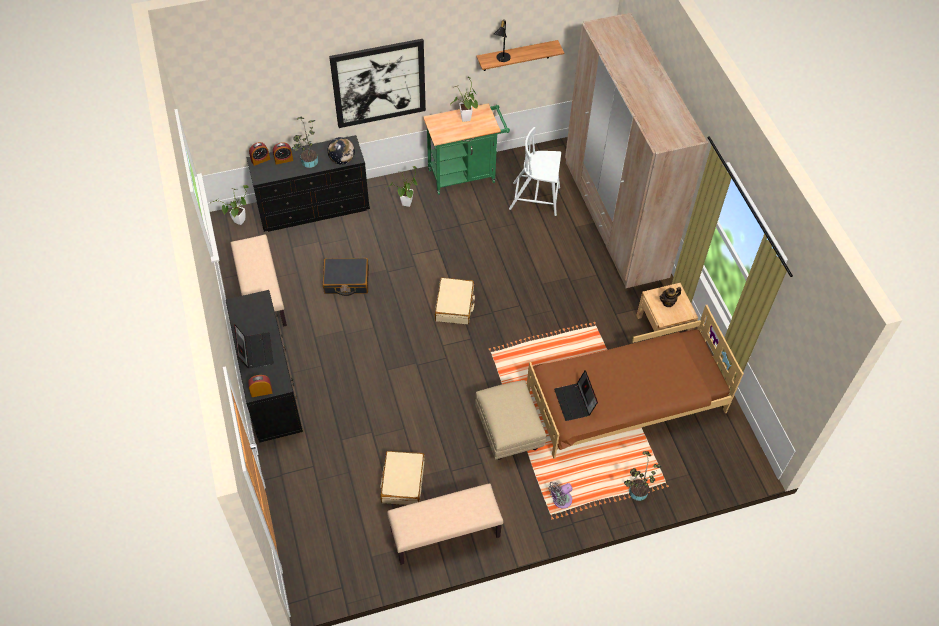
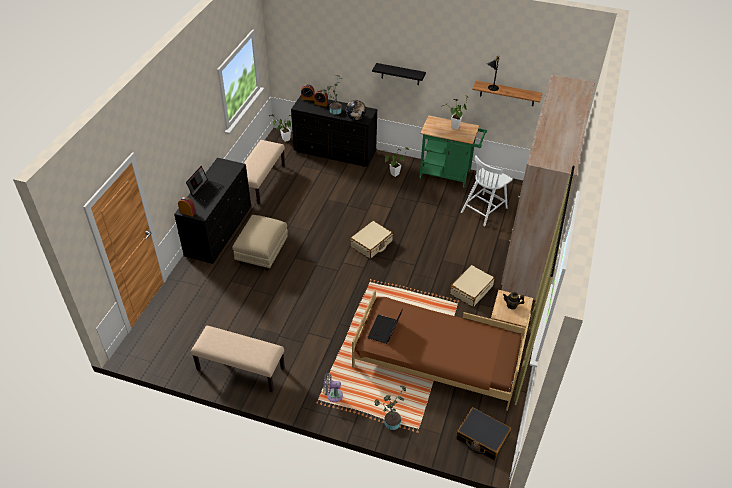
camera: 35 degrees right, 10 degrees down
black suitcase [323,258,369,296] -> black suitcase moved to [456,407,511,461]
picture [329,39,426,128] -> black shelf [372,63,426,85]
beige suitcase [380,451,425,505] -> beige suitcase moved to [450,265,495,307]
beige ottoman [475,380,546,460] -> beige ottoman moved to [232,215,288,271]
white chair [509,127,561,216] -> white chair turned 90 degrees counterclockwise [461,156,513,226]

